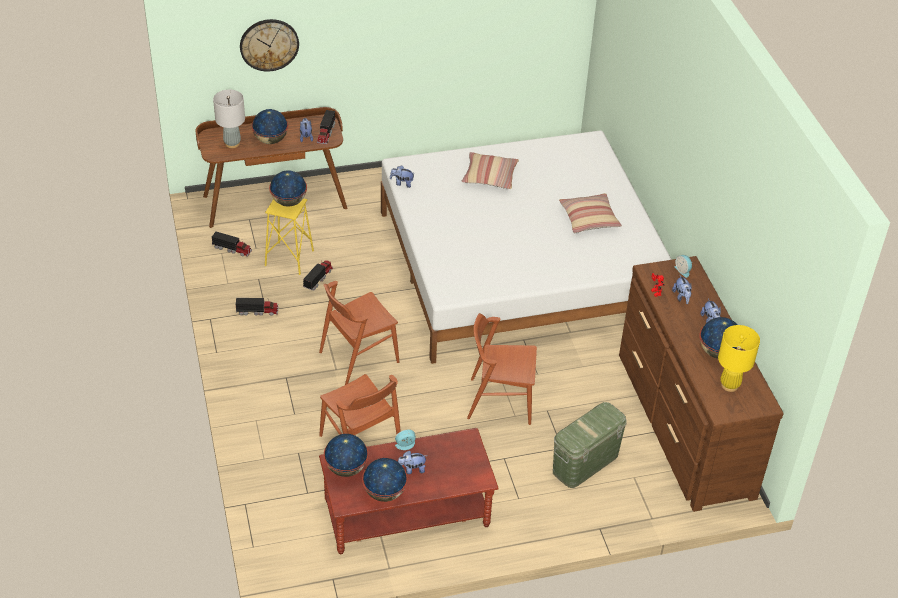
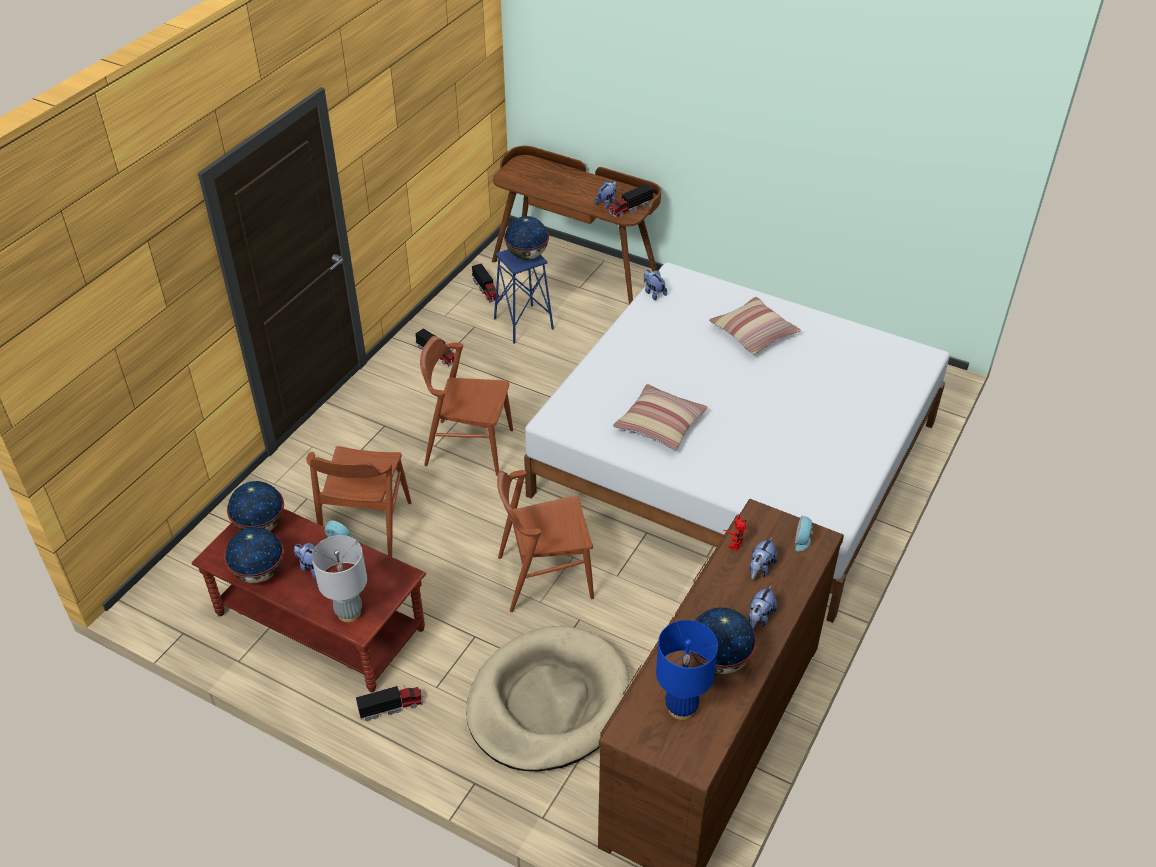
camera: 45 degrees right, 0 degrees up
grey table lamp [213,90,245,148] -> grey table lamp moved to [312,535,367,622]
wall clock [240,19,299,72] -> none
globe [252,109,288,144] -> none
yellow stool [265,198,314,275] -> blue stool [494,249,554,344]
toy truck [303,260,333,291] -> toy truck moved to [356,685,423,721]
brown chair [467,313,537,425] -> brown chair turned 60 degrees counterclockwise [497,470,594,612]
green storage box [553,402,627,488] -> beige dog bed [466,626,630,772]
pillow [559,193,622,233] -> pillow moved to [613,384,708,450]
yellow table lamp [718,325,760,392] -> blue table lamp [656,620,718,720]

